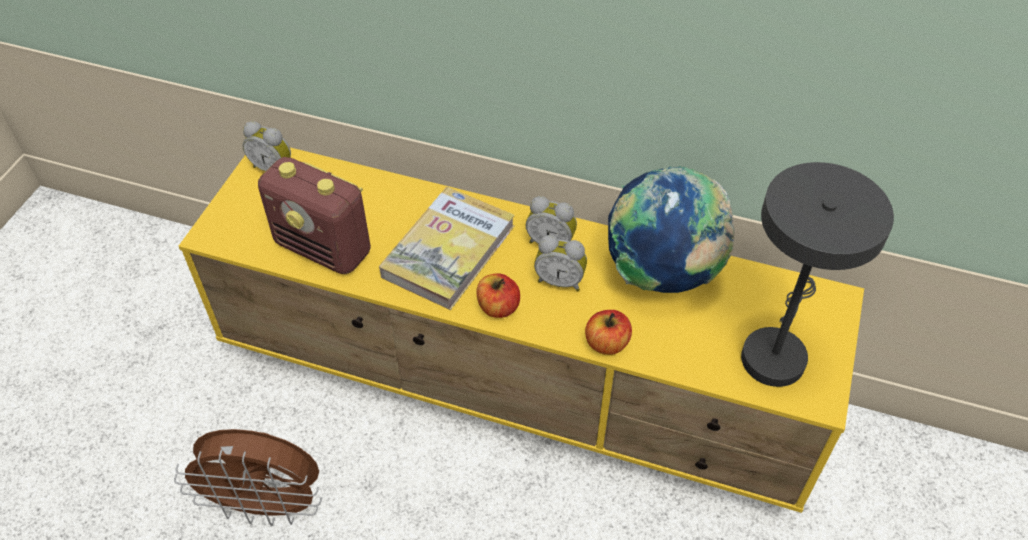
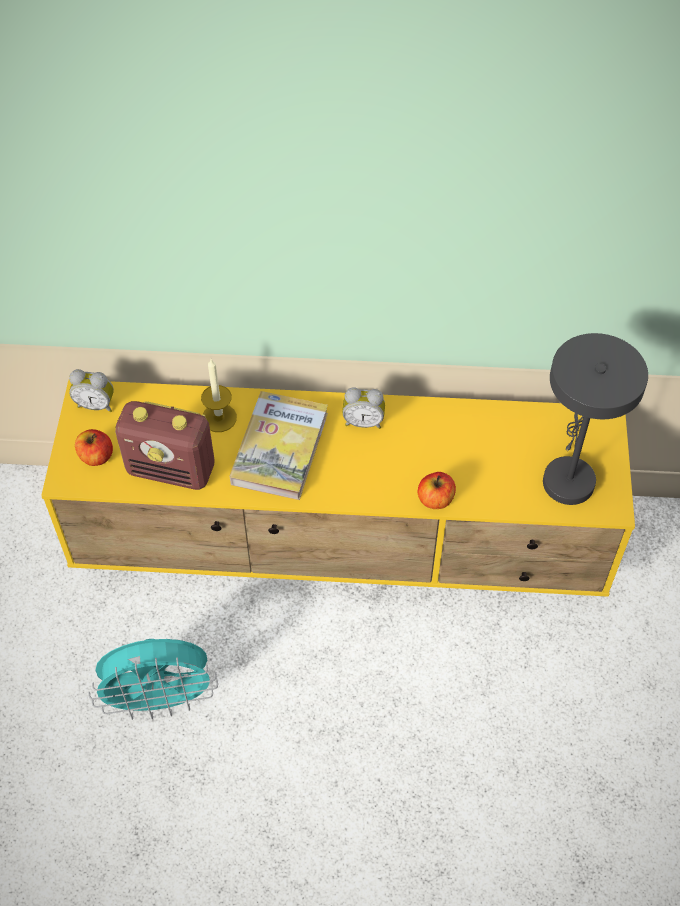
camera: 15 degrees left, 5 degrees up
brown fan [174,429,322,526] -> turquoise fan [88,639,218,720]
apple [477,273,520,318] -> apple moved to [75,429,113,466]
alarm clock [534,235,587,291] -> none
globe [608,166,734,293] -> none
none -> candle [201,359,237,432]

